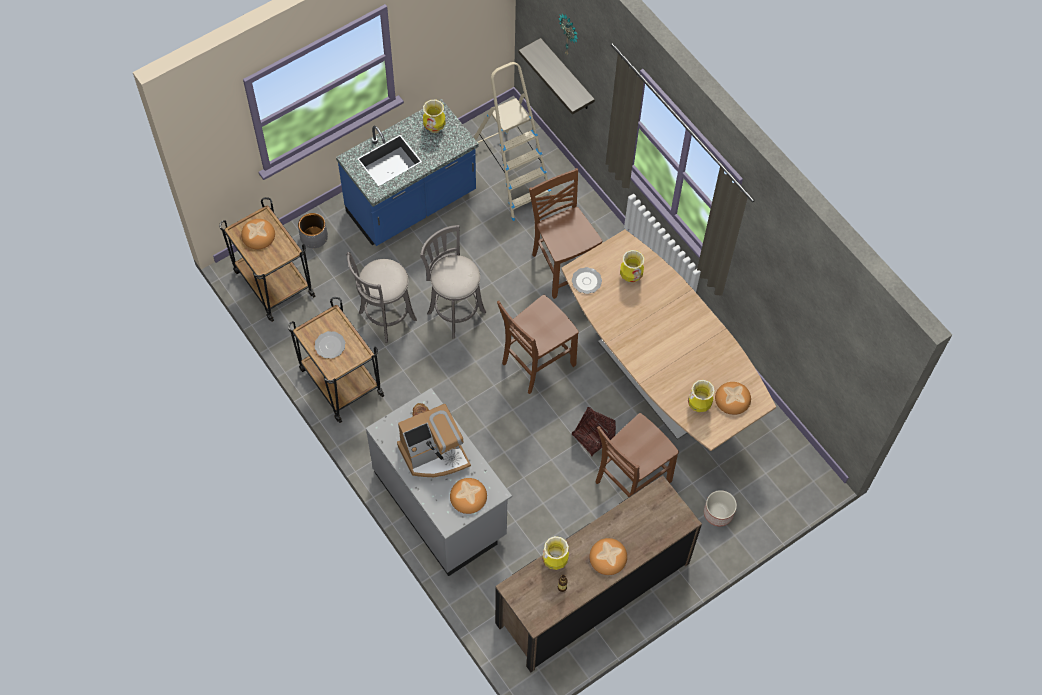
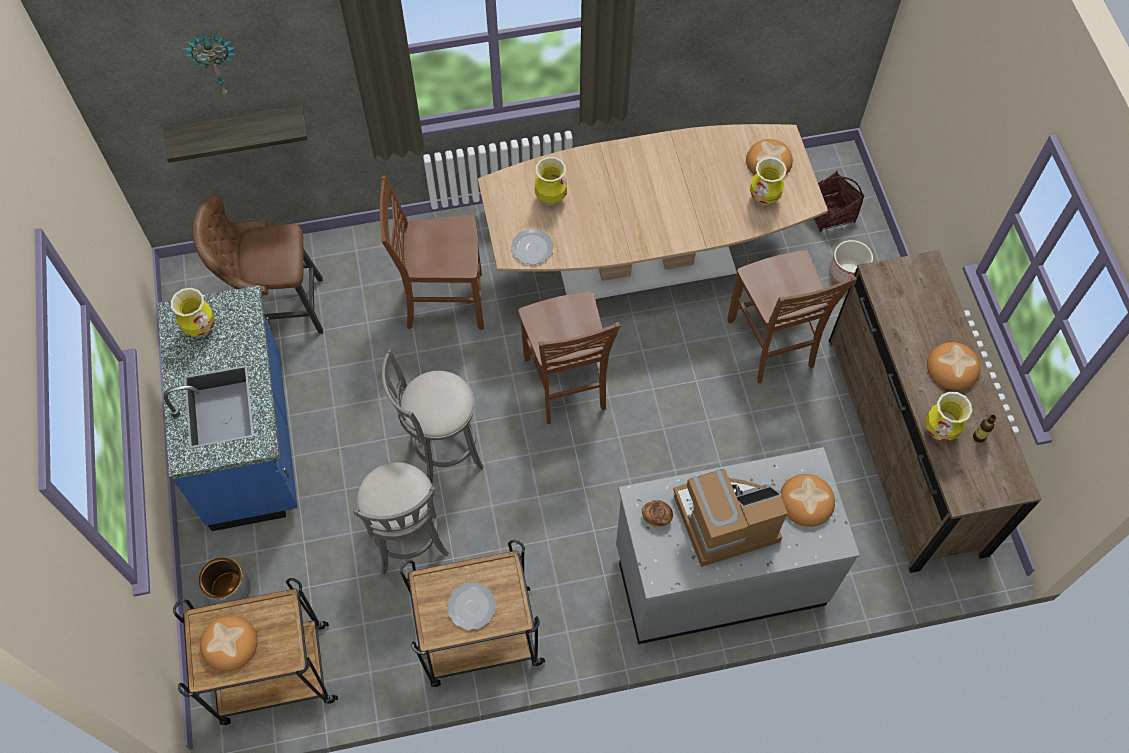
camera: 65 degrees left, 0 degrees up
coffee machine [397,404,471,477] -> coffee machine turned 105 degrees counterclockwise [673,469,788,567]
beige step ladder [474,62,552,221] -> brown stool [192,194,323,334]
basket [572,407,616,456] -> basket moved to [814,171,864,232]

